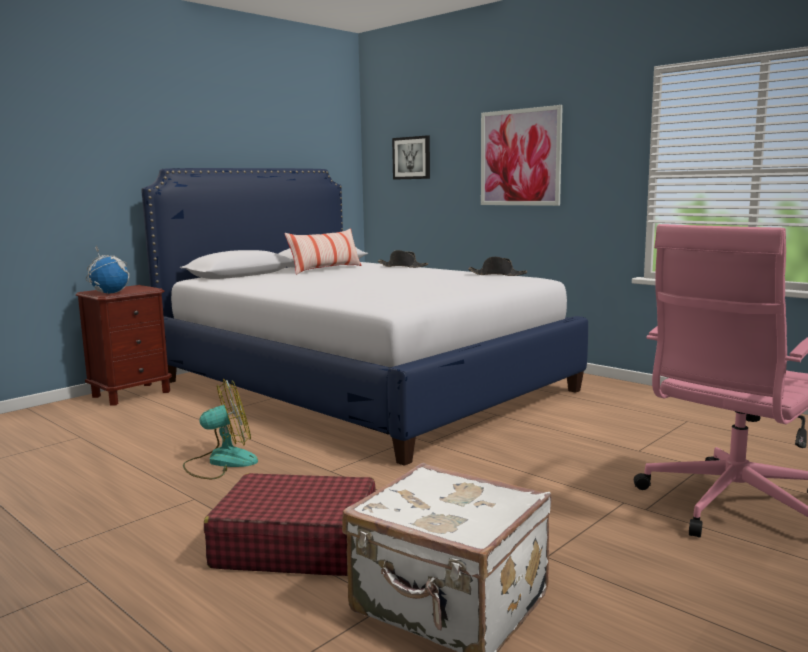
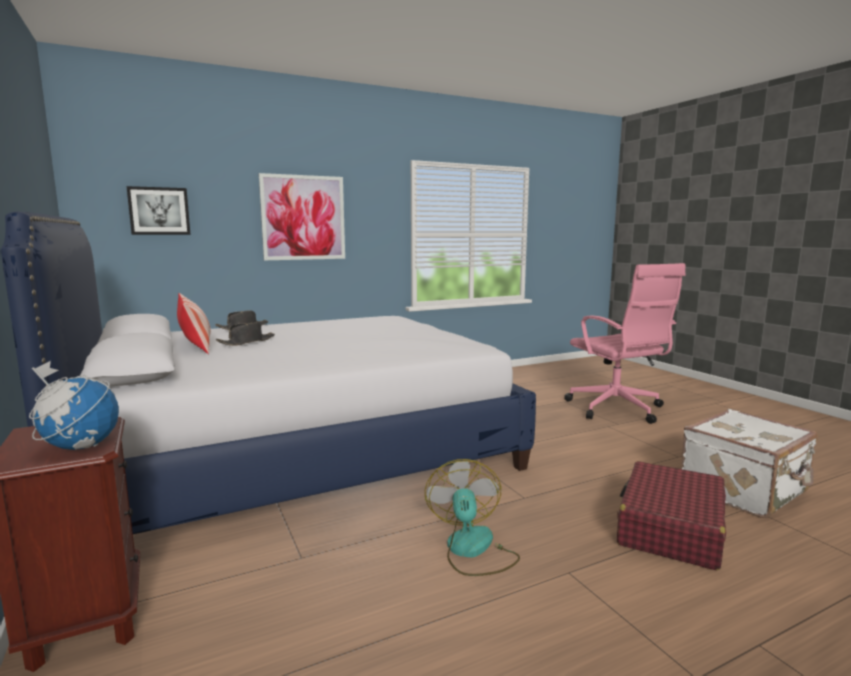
camera: 70 degrees left, 0 degrees up
black hat [468,257,527,276] -> black hat moved to [216,323,275,346]

